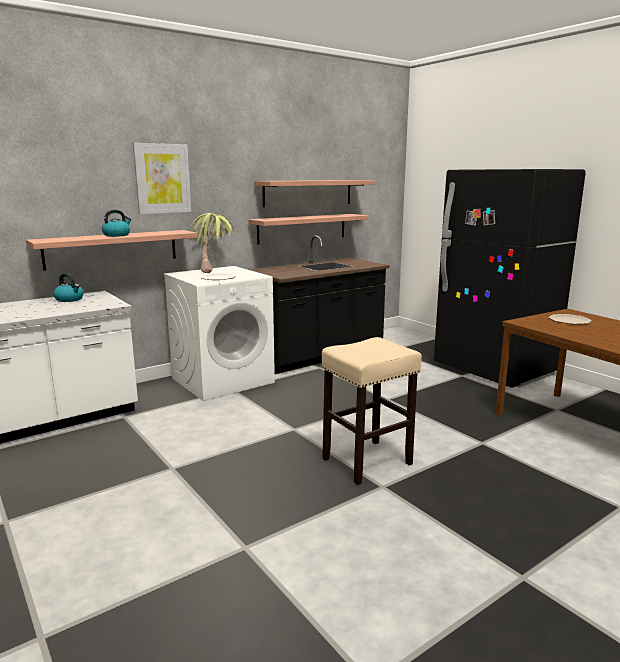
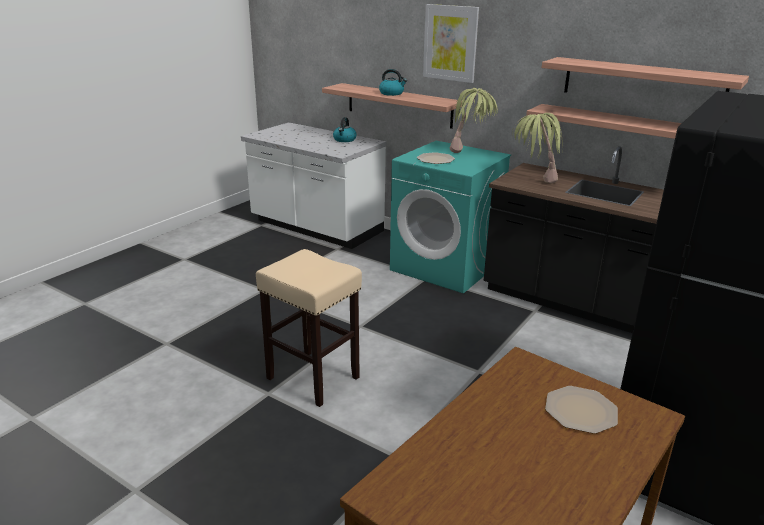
camera: 70 degrees right, 10 degrees up
white washing machine [163,266,275,401] -> turquoise washing machine [390,141,511,293]
none -> potted plant [512,113,563,184]

